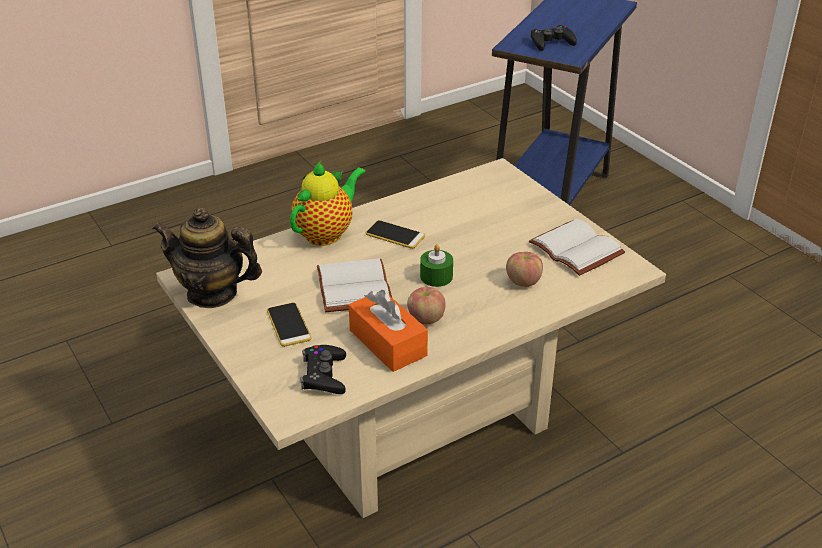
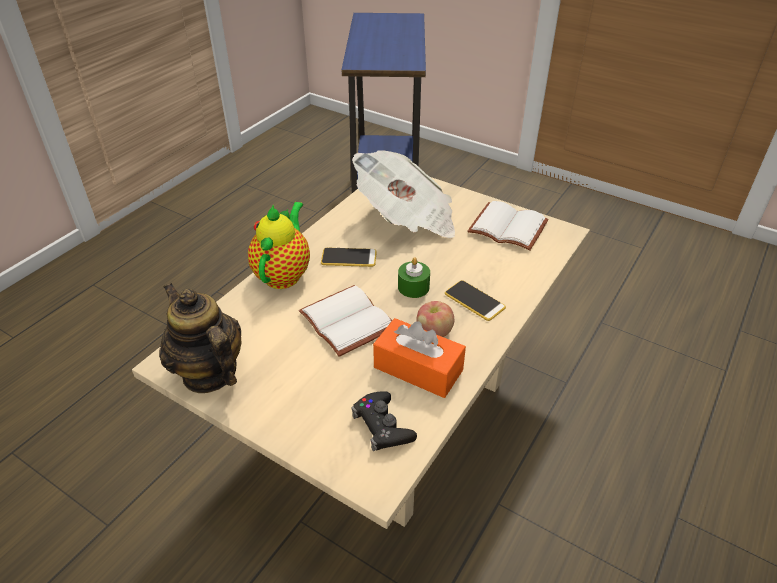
camera: 25 degrees left, 5 degrees up
teapot [153,207,262,308] -> teapot turned 60 degrees clockwise [159,283,241,393]
phone [267,302,312,347] -> phone moved to [445,280,506,321]
apple [506,252,543,287] -> none
black game controller [531,25,577,51] -> none
none -> newspaper [352,150,455,238]

